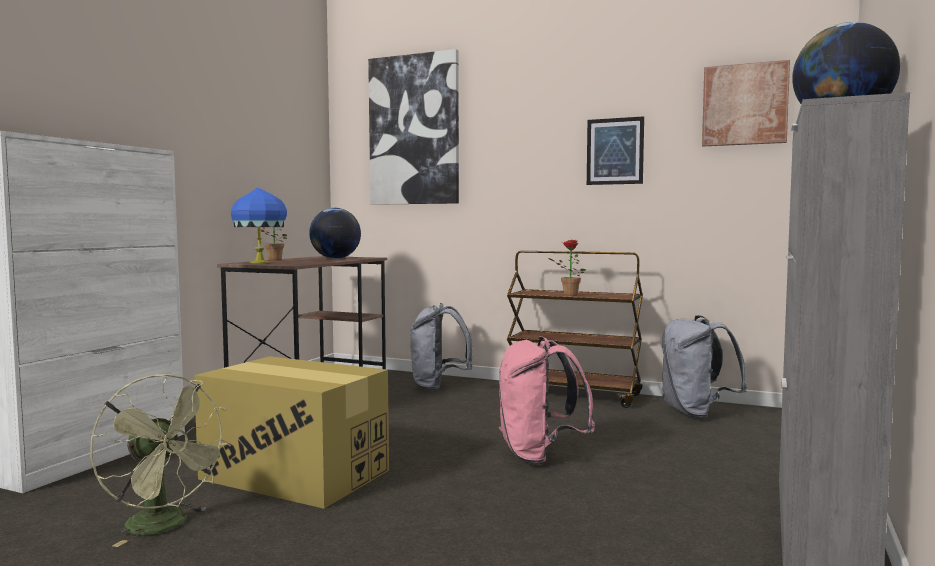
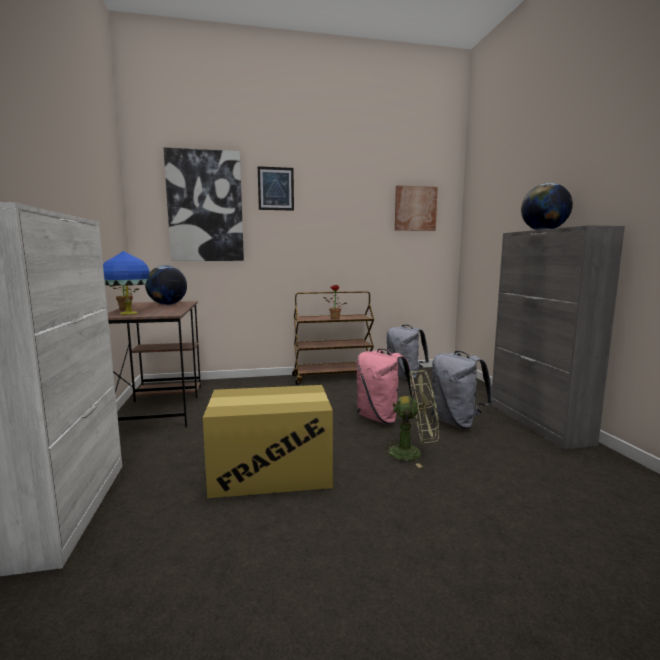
camera: 35 degrees left, 5 degrees up
green fan [90,374,231,547] -> green fan moved to [379,370,439,468]
grey backpack [410,303,473,391] -> grey backpack moved to [431,351,493,429]
picture [587,116,644,185] -> picture moved to [258,166,294,211]

